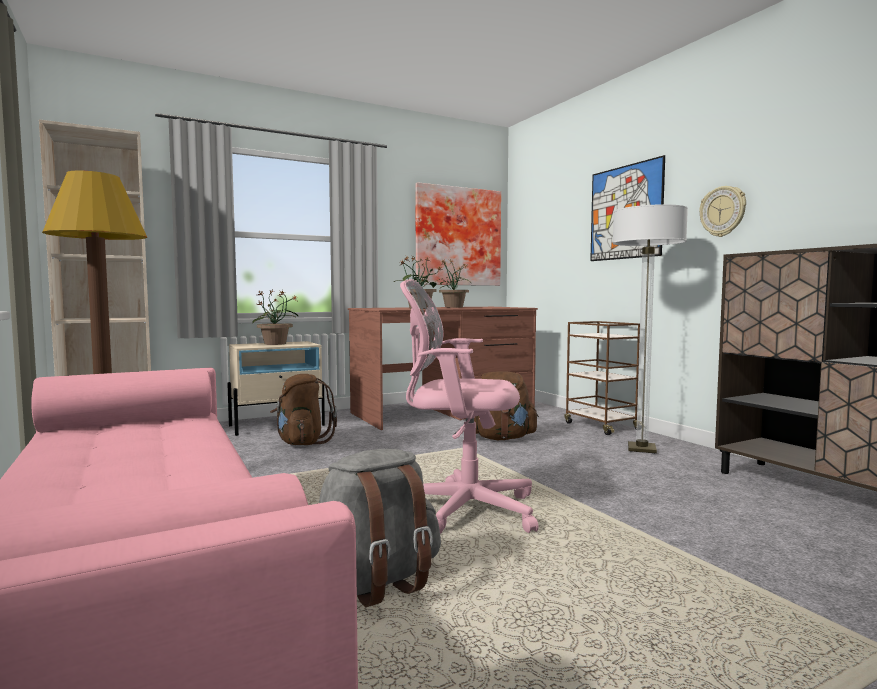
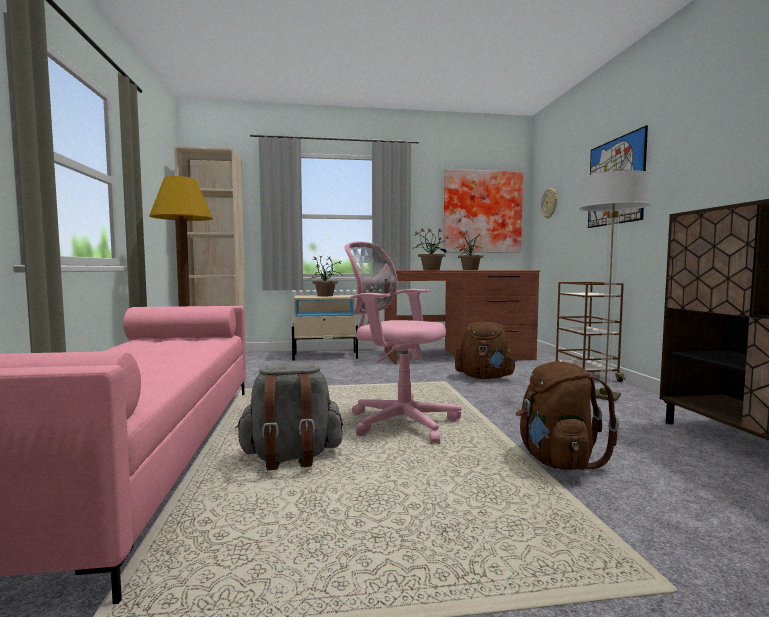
camera: 20 degrees right, 0 degrees up
brown backpack [270,374,337,445] -> brown backpack moved to [515,361,619,470]
wall clock [699,186,746,237] -> wall clock moved to [541,188,557,219]

